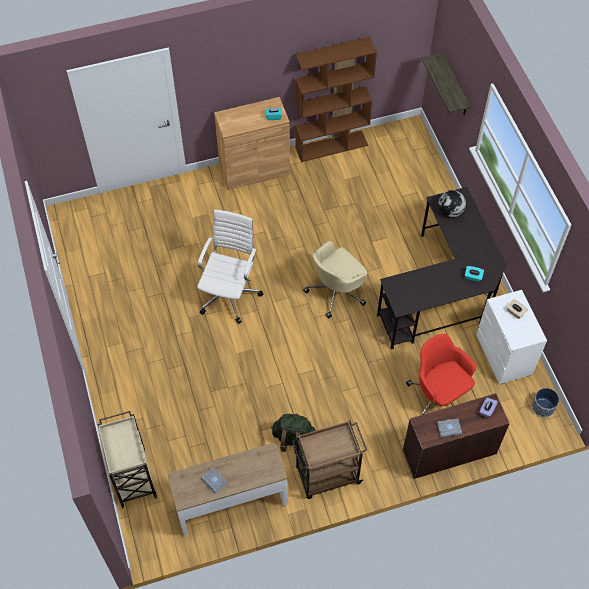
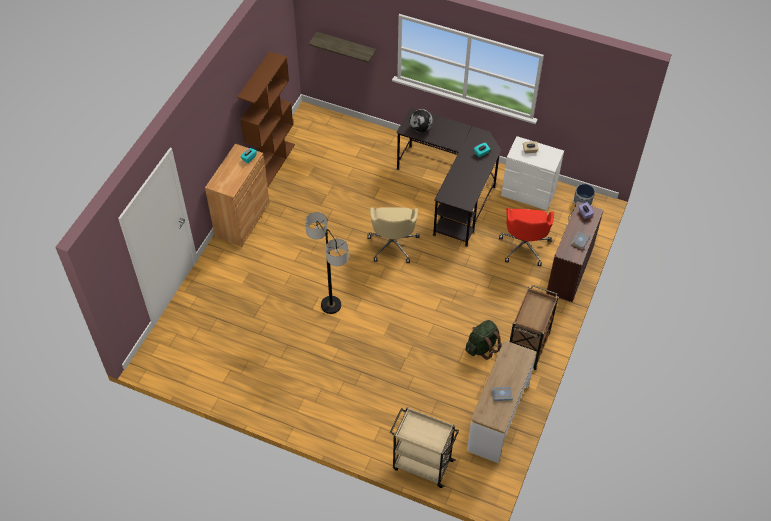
camera: 50 degrees left, 5 degrees down
white office chair [197,210,264,324] -> floor lamp [305,212,349,314]
red office chair [406,334,476,415] -> red office chair turned 90 degrees counterclockwise [499,208,554,266]

